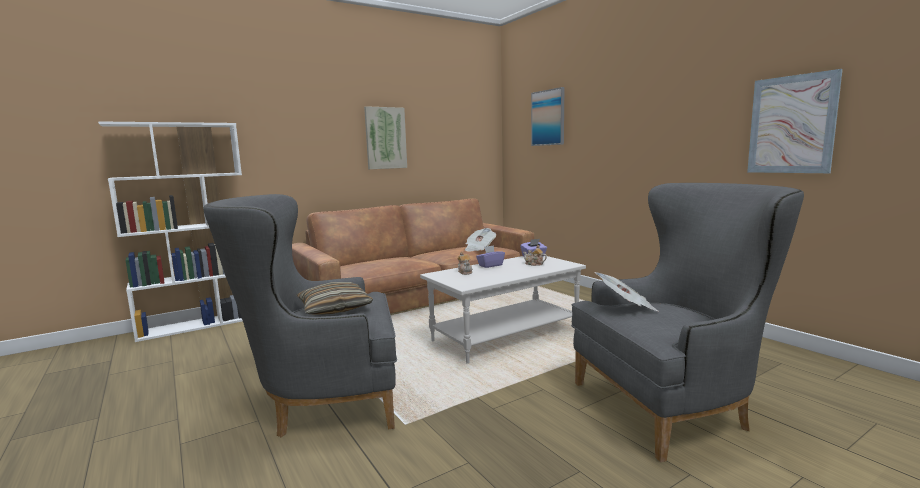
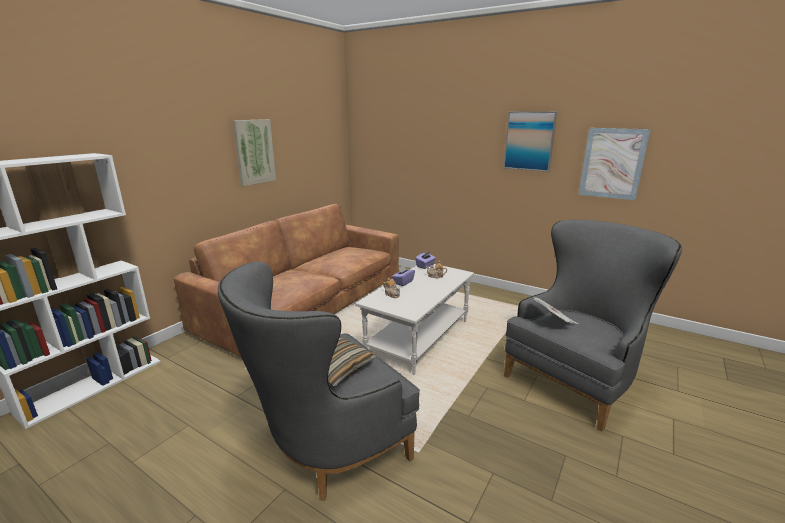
camera: 25 degrees left, 10 degrees up
newspaper [465,228,496,252] -> none
picture [531,87,565,146] -> picture moved to [503,111,557,172]

